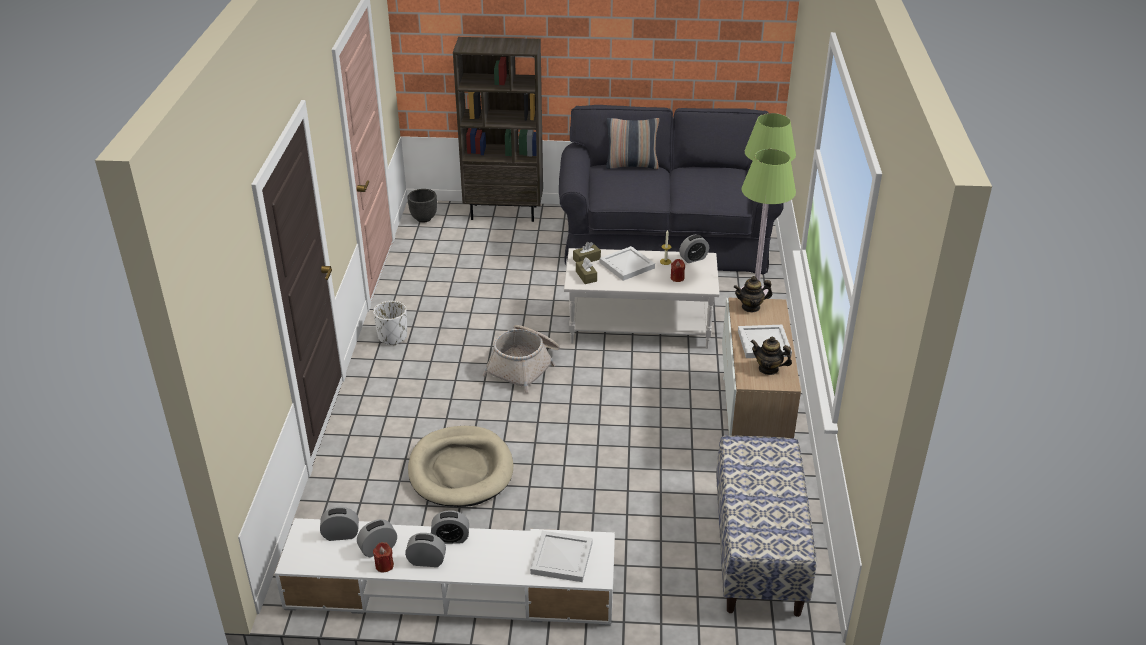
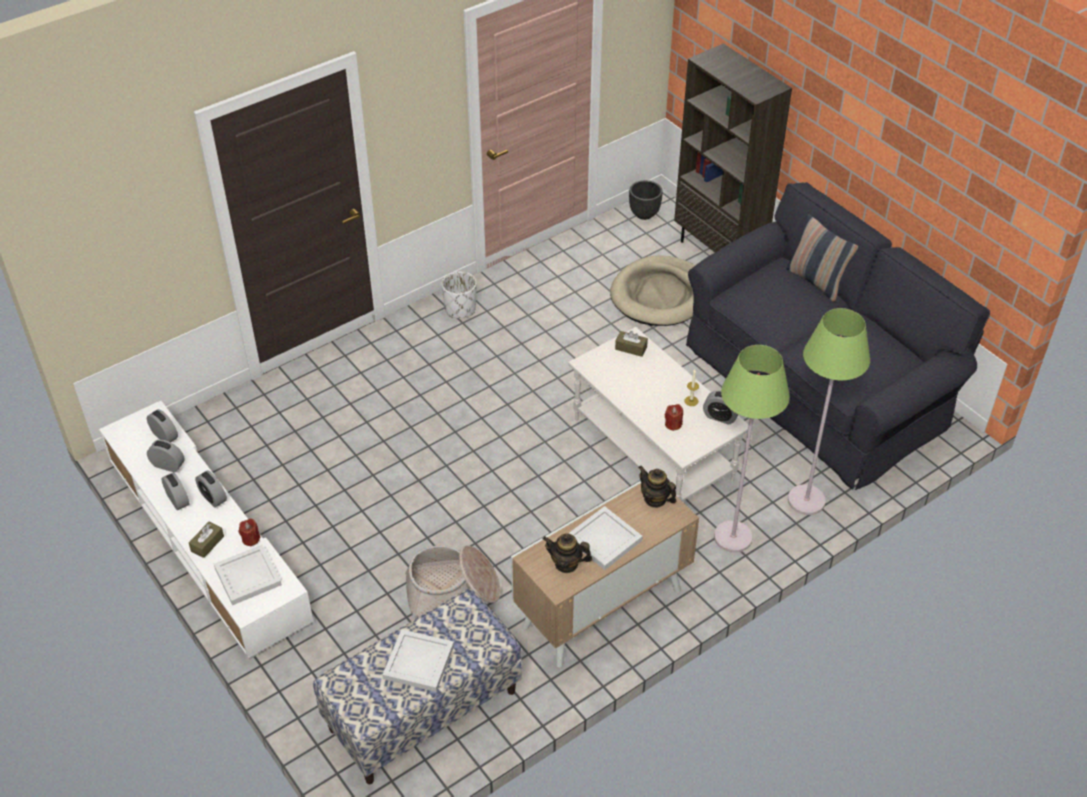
camera: 50 degrees right, 10 degrees up
red candle [373,542,394,572] -> red candle moved to [239,519,260,547]
beige dog bed [408,426,513,507] -> beige dog bed moved to [610,255,695,326]
basket [483,325,560,393] -> basket moved to [405,545,500,621]
brown tissue box [576,257,597,284] -> brown tissue box moved to [189,522,224,558]
white tray [600,246,655,281] -> white tray moved to [382,629,454,692]
teapot [751,337,792,375] -> teapot turned 60 degrees counterclockwise [543,533,592,573]

